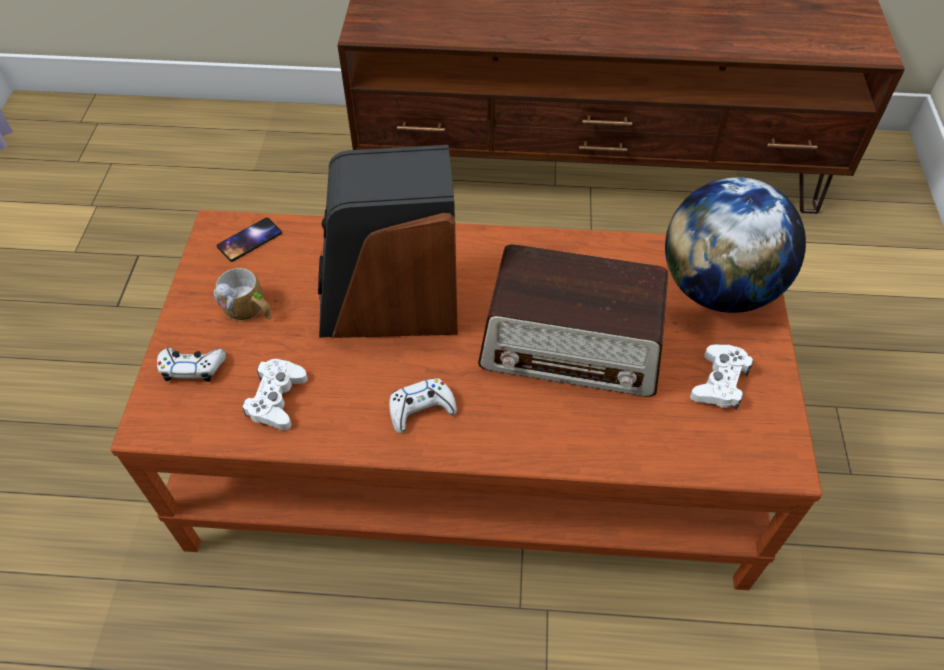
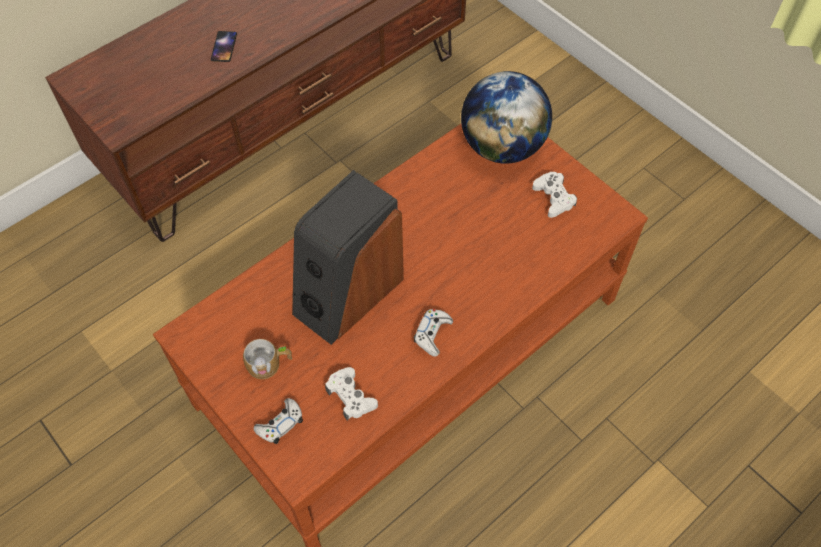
camera: 45 degrees left, 5 degrees up
phone [217,217,282,262] -> phone moved to [211,31,237,62]
radio [478,244,668,397] -> none

